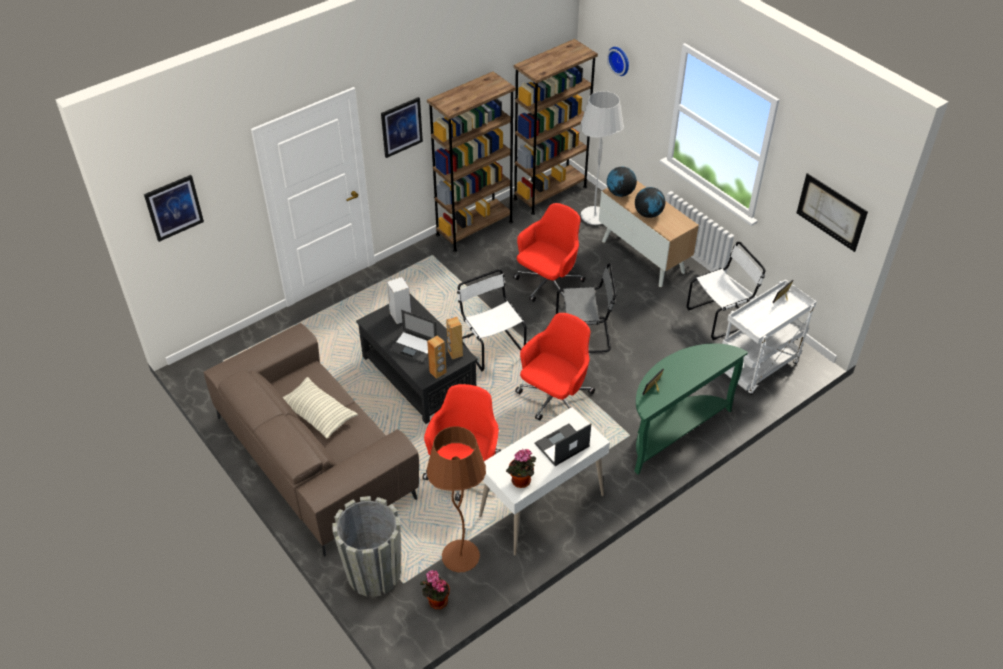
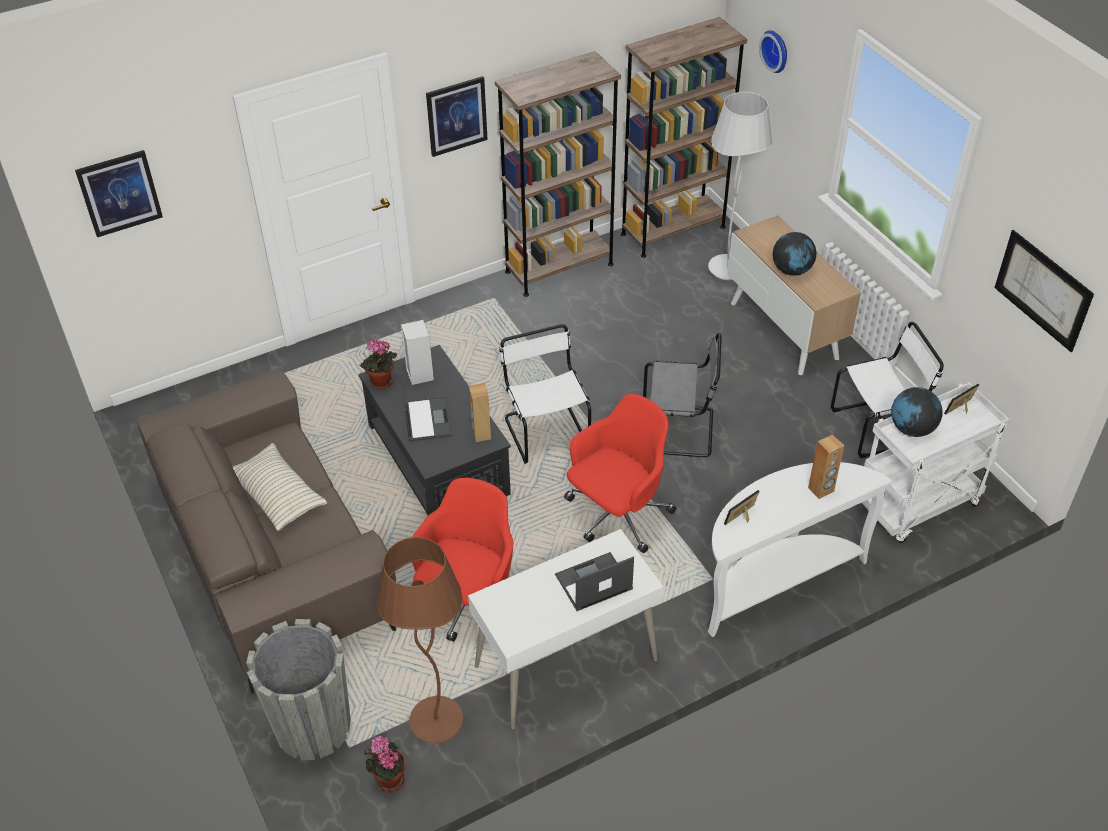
camera: 10 degrees right, 0 degrees up
laptop [389,310,437,364] -> laptop turned 135 degrees counterclockwise [401,372,452,442]
brown speaker [427,335,447,379] -> brown speaker moved to [808,435,844,499]
potted plant [506,449,536,488] -> potted plant moved to [359,339,397,389]
red office chair [513,203,585,304] -> none
globe [607,167,637,197] -> globe moved to [891,387,943,437]
green console table [634,343,748,474] -> white console table [708,462,892,637]

